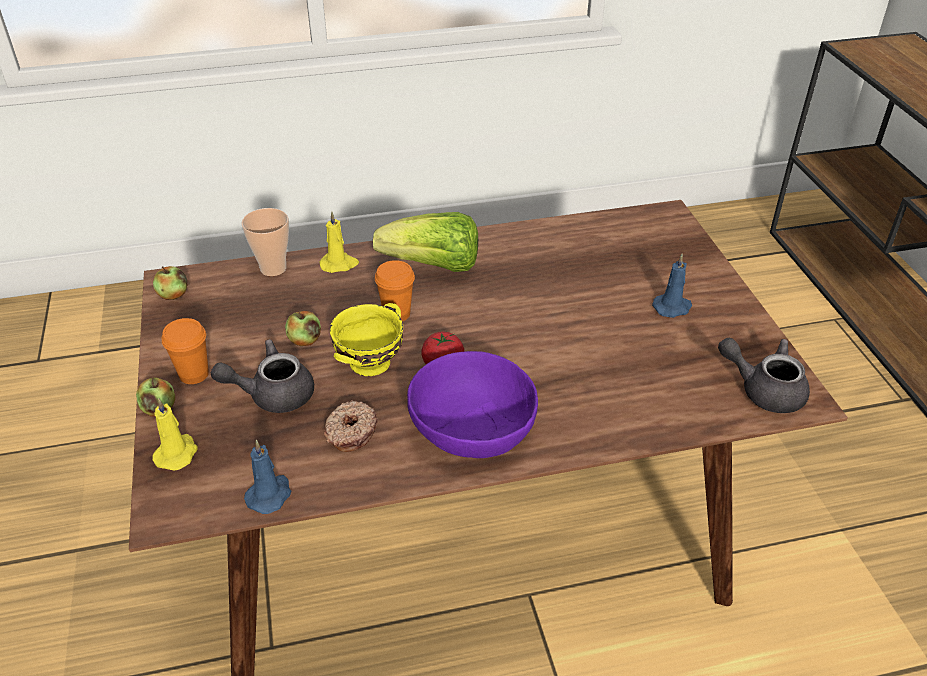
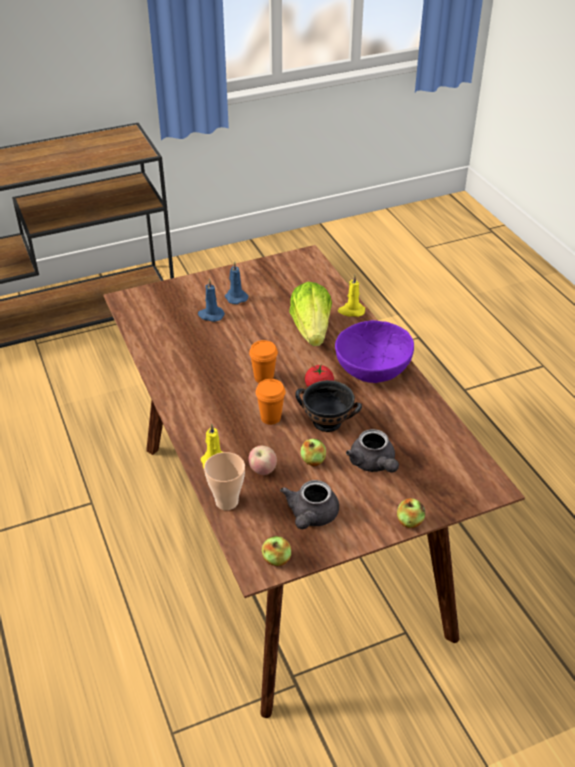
camera: 100 degrees left, 0 degrees up
yellow candle [153,398,198,471] -> yellow candle moved to [338,274,365,317]
orange cup [162,318,209,384] -> orange cup moved to [249,340,278,383]
blue candle [244,439,291,514] -> blue candle moved to [198,279,225,322]
donut [323,400,378,452] -> none
yellow bowl [330,303,403,376] -> black bowl [295,380,362,432]
lettuce [373,212,478,272] -> lettuce moved to [289,282,332,346]
grey teapot [718,338,810,413] -> grey teapot moved to [280,480,339,529]
none -> apple [249,445,277,475]

